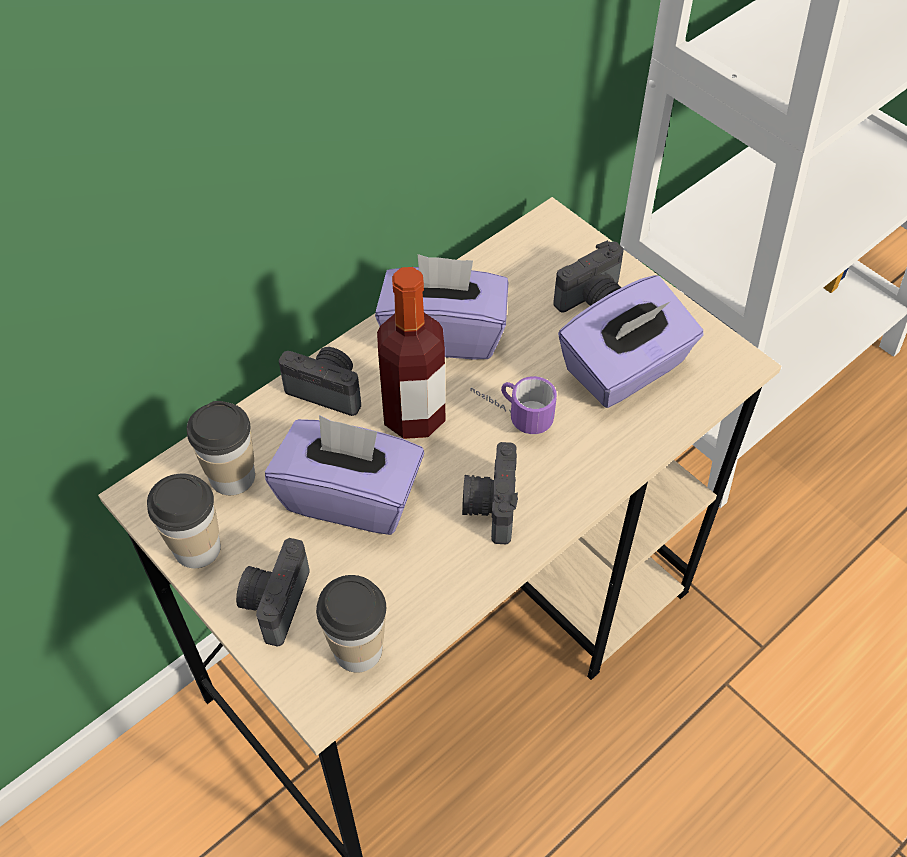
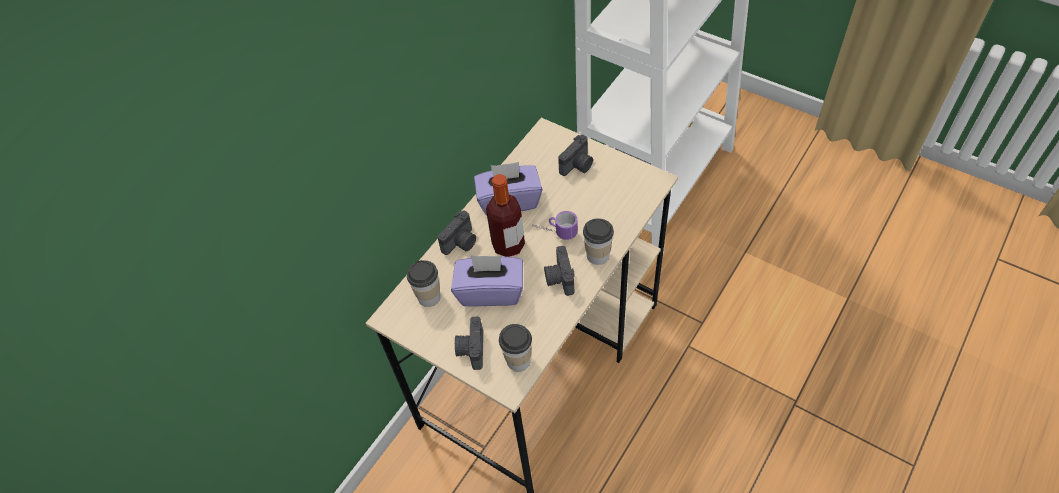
camera: 10 degrees left, 0 degrees up
cup [147,474,221,568] -> cup moved to [583,218,614,265]
camera [279,347,361,416] -> camera turned 120 degrees clockwise [437,210,476,255]
purple tissue box [558,275,704,408] -> none

